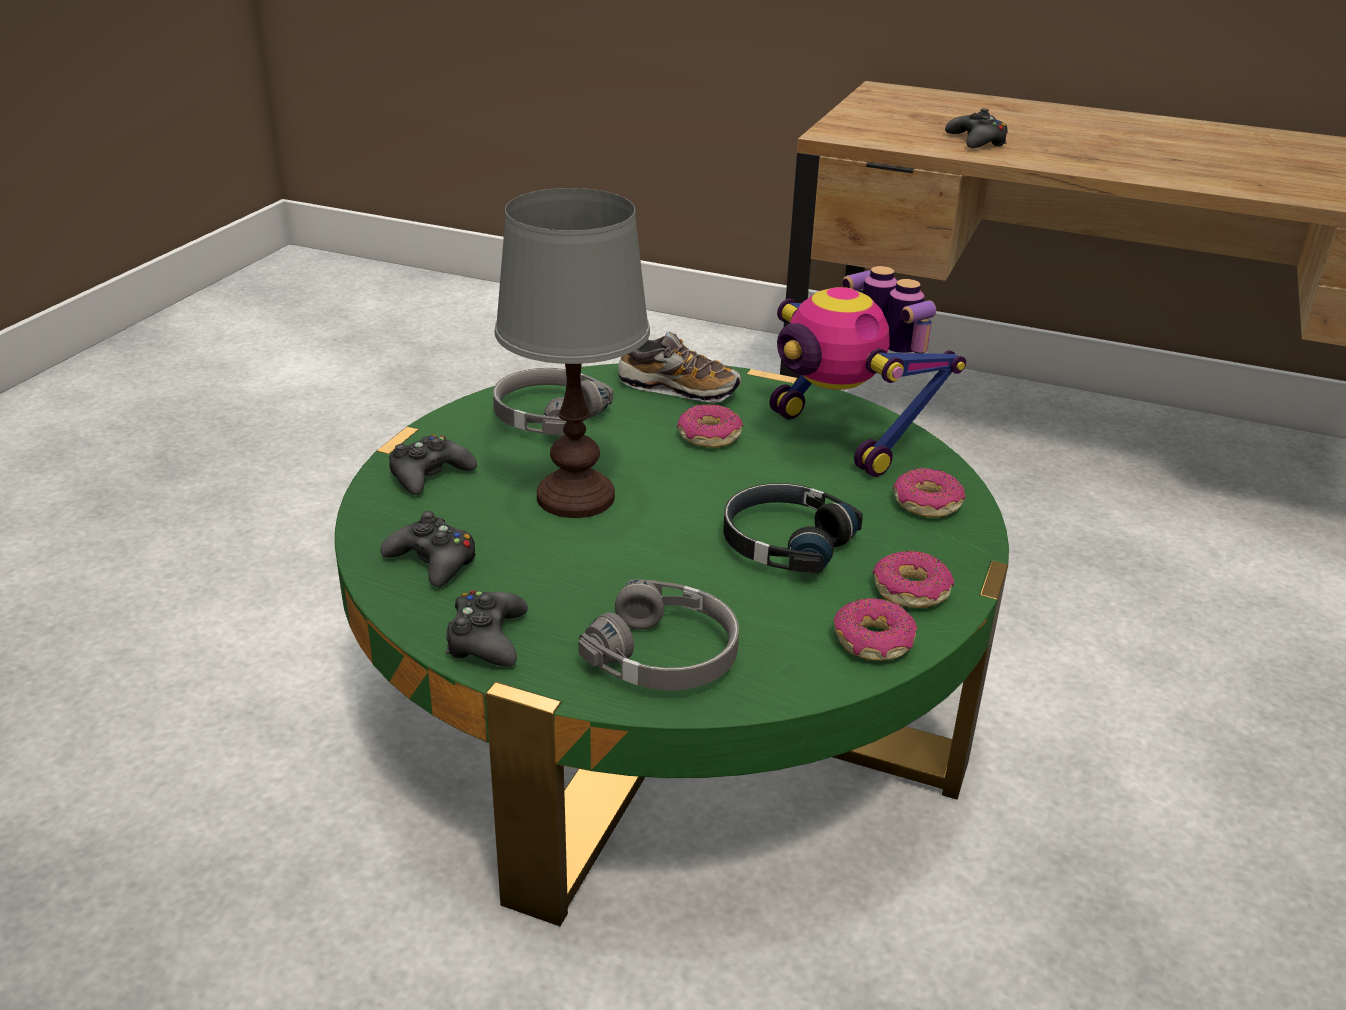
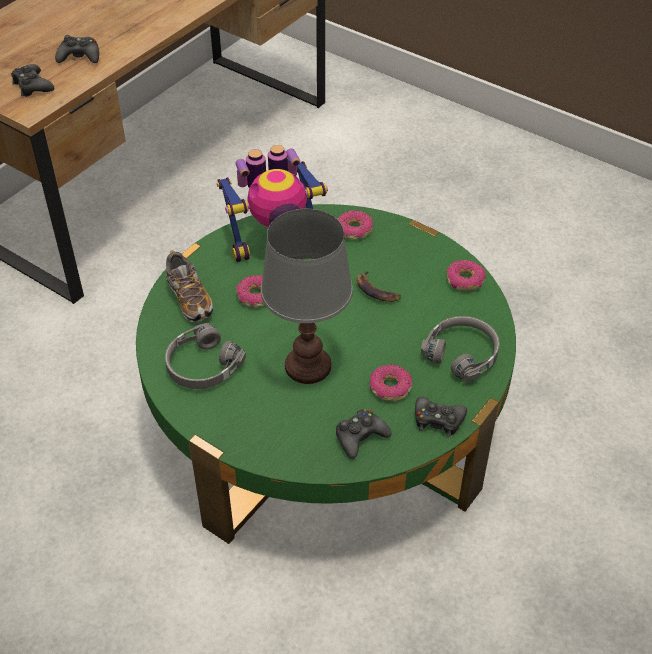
camera: 75 degrees left, 15 degrees up
black game controller [389,434,477,495] -> black game controller moved to [11,64,54,97]
shoe [618,332,741,403] -> shoe turned 120 degrees clockwise [166,250,213,322]
black headphones [723,483,863,574] -> banana [356,269,401,302]
donut [873,551,954,608] -> donut moved to [370,364,412,401]

